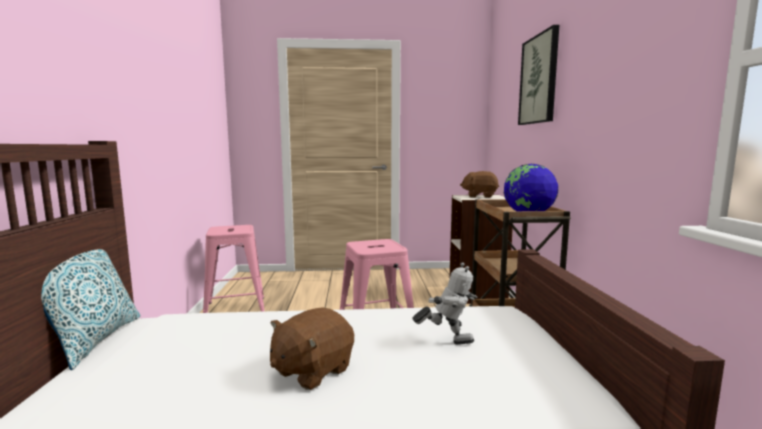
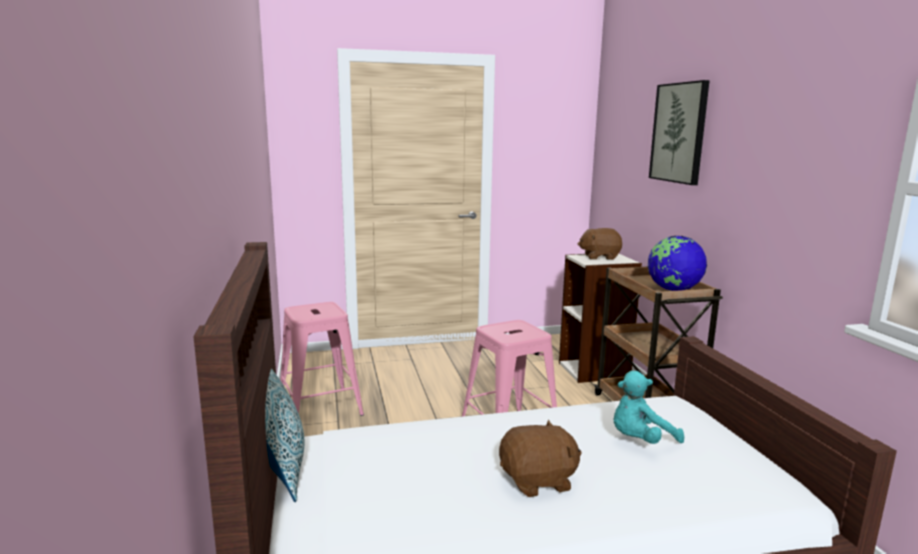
camera: 10 degrees left, 5 degrees up
brown plush toy [270,307,354,390] -> brown plush toy turned 135 degrees counterclockwise [499,420,582,497]
toy robot [413,263,478,345] -> turquoise plush toy [614,371,684,444]

